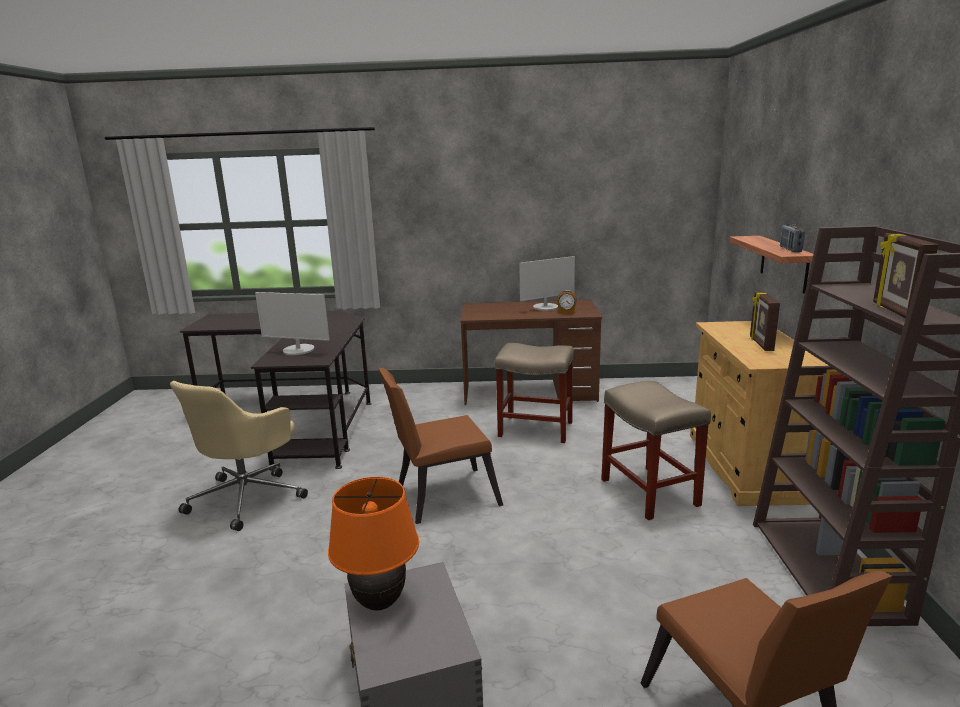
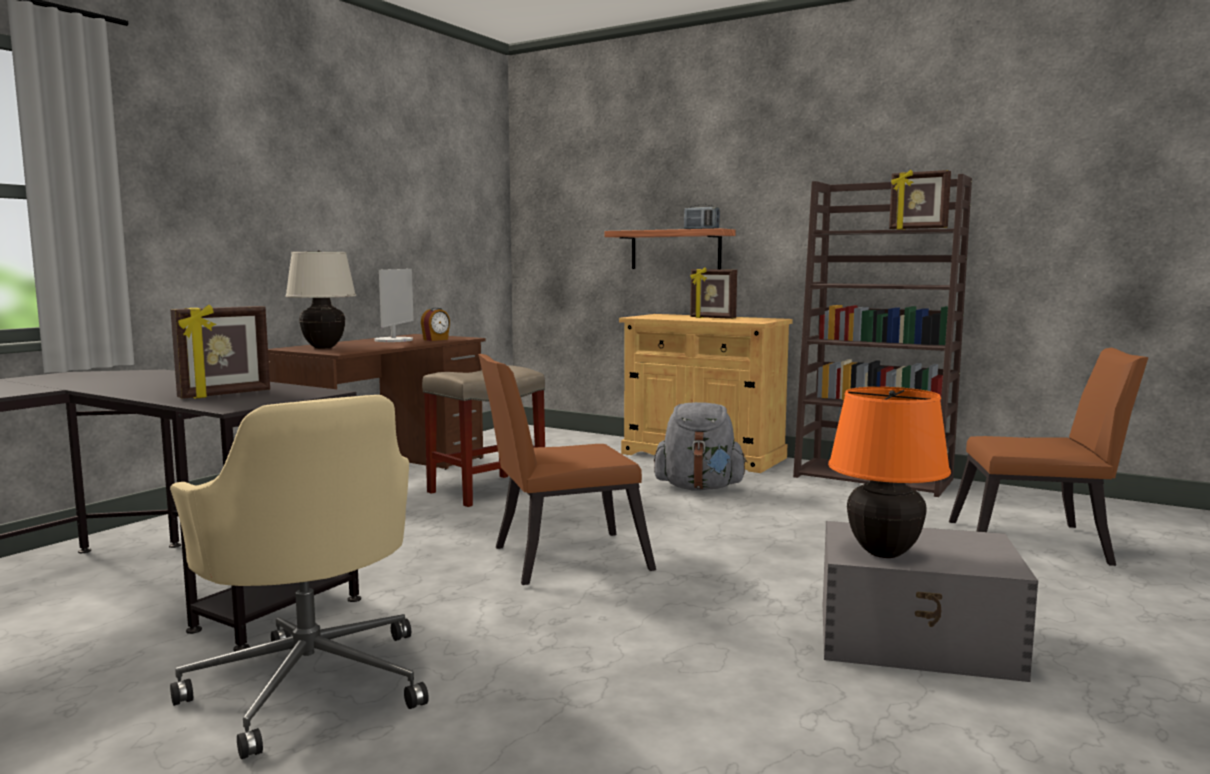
camera: 60 degrees left, 10 degrees down
monitor [255,292,330,355] -> picture frame [171,305,270,399]
brown chair [378,368,503,524] -> brown chair turned 60 degrees clockwise [478,354,656,585]
beige stool [601,381,711,520] -> grey backpack [654,402,748,490]
none -> beige table lamp [285,250,356,349]

